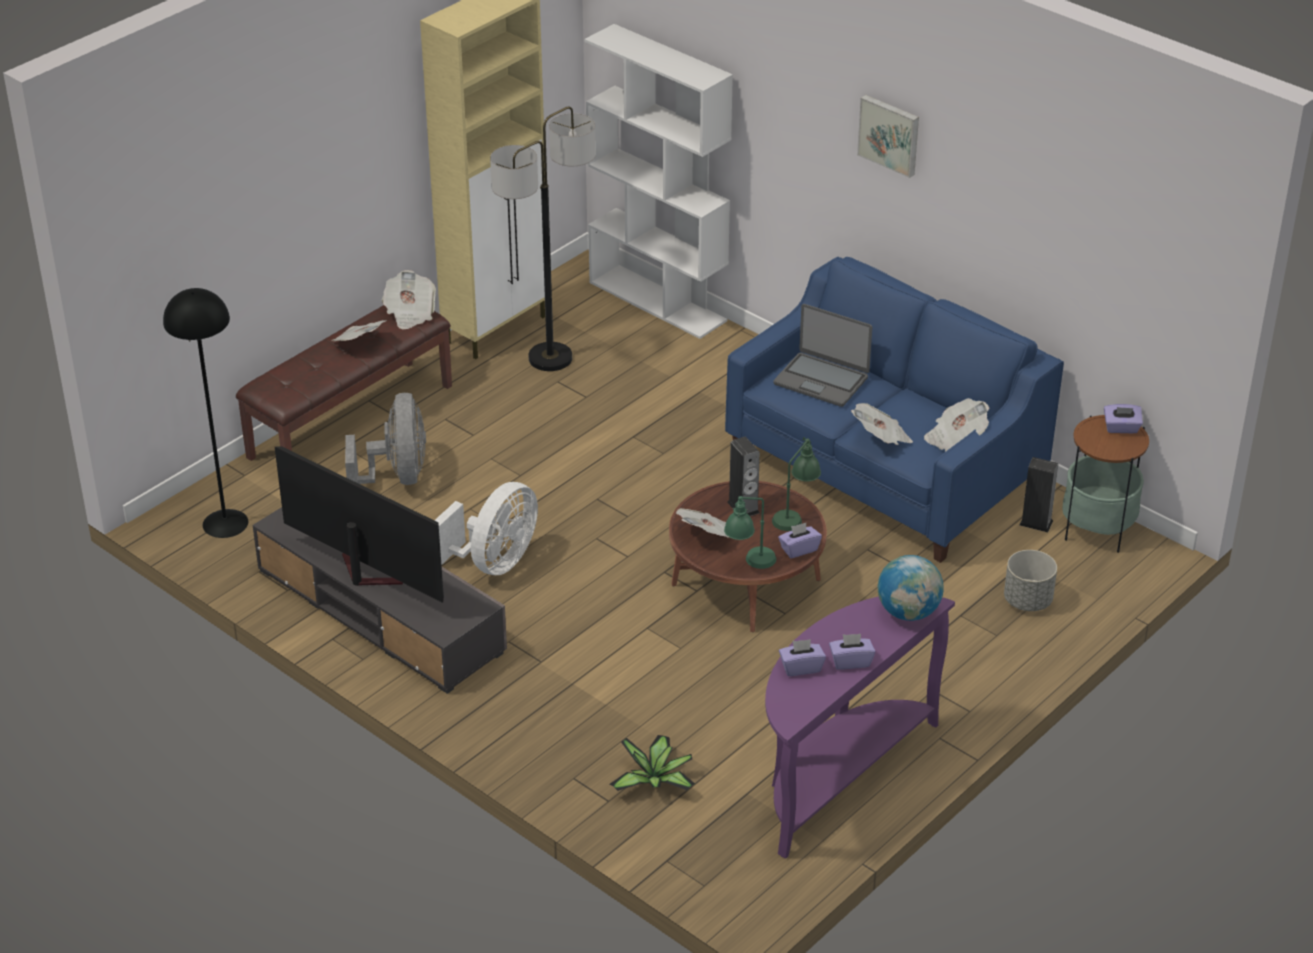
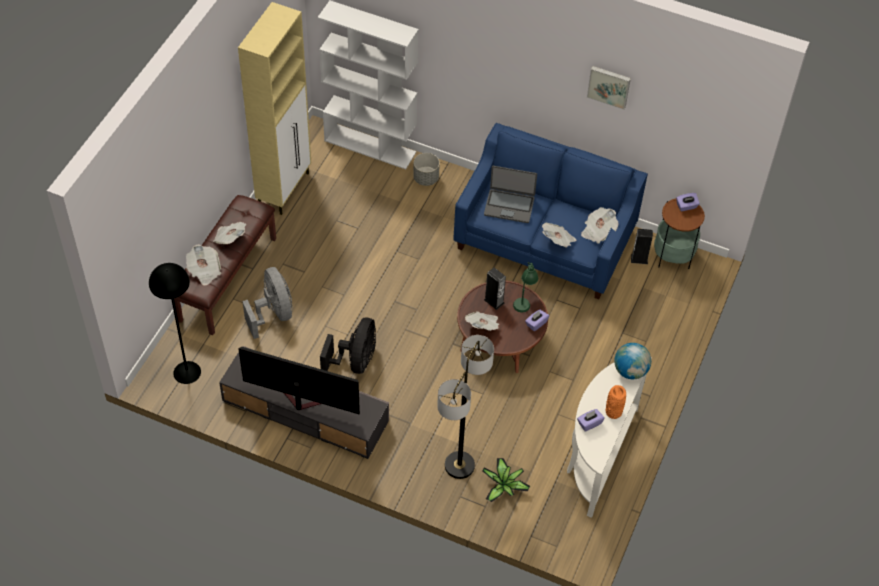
camera: 20 degrees left, 15 degrees up
newspaper [382,270,436,330] -> newspaper moved to [186,244,221,286]
white fan [434,482,538,575] -> black fan [320,317,376,374]
floor lamp [490,107,596,371] -> floor lamp moved to [437,335,494,479]
green table lamp [724,496,776,569] -> none
purple console table [765,597,955,859] -> white console table [567,358,652,518]
purple tissue box [829,634,875,670] -> orange vase [606,385,626,419]
picture [857,95,919,178] -> picture moved to [587,66,631,110]
grey planter [1004,550,1057,611] -> grey planter moved to [413,153,440,186]

